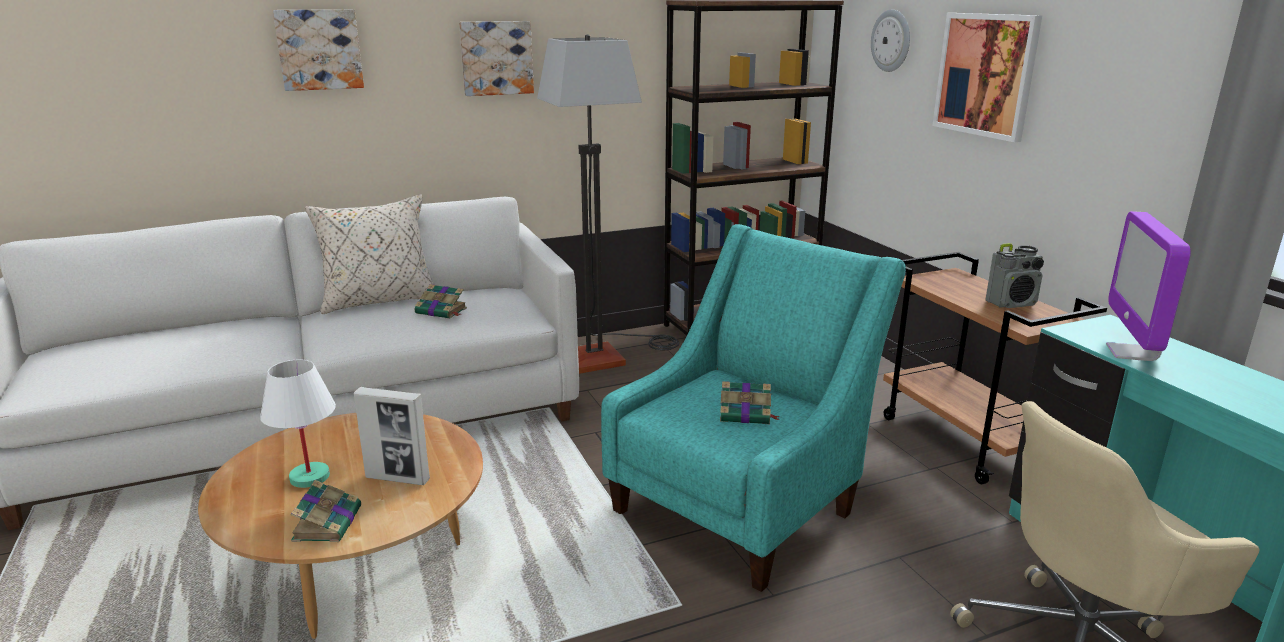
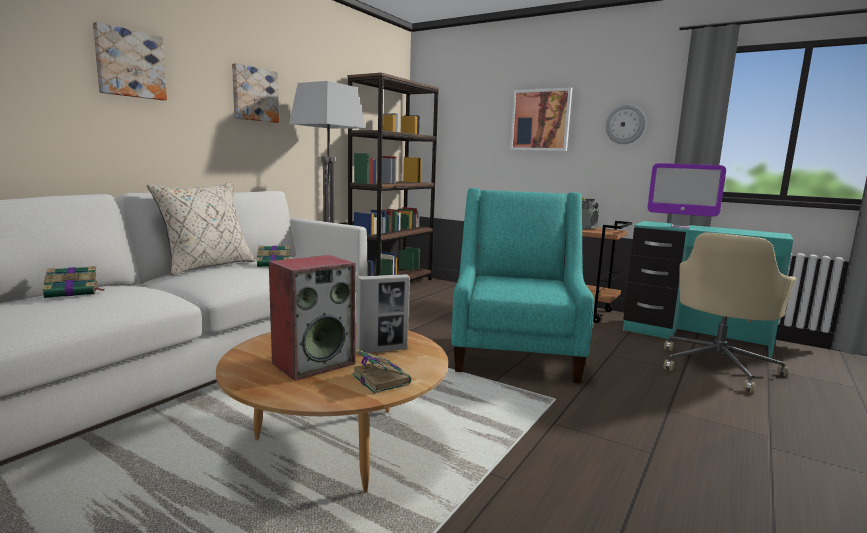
camera: 35 degrees left, 10 degrees down
white table lamp [260,359,336,488] -> speaker [269,255,355,381]
book [720,381,780,424] -> book moved to [43,266,103,298]
wall clock [871,9,910,72] -> wall clock moved to [606,105,645,144]
monitor [1106,211,1191,361] -> monitor turned 45 degrees counterclockwise [647,163,726,229]

